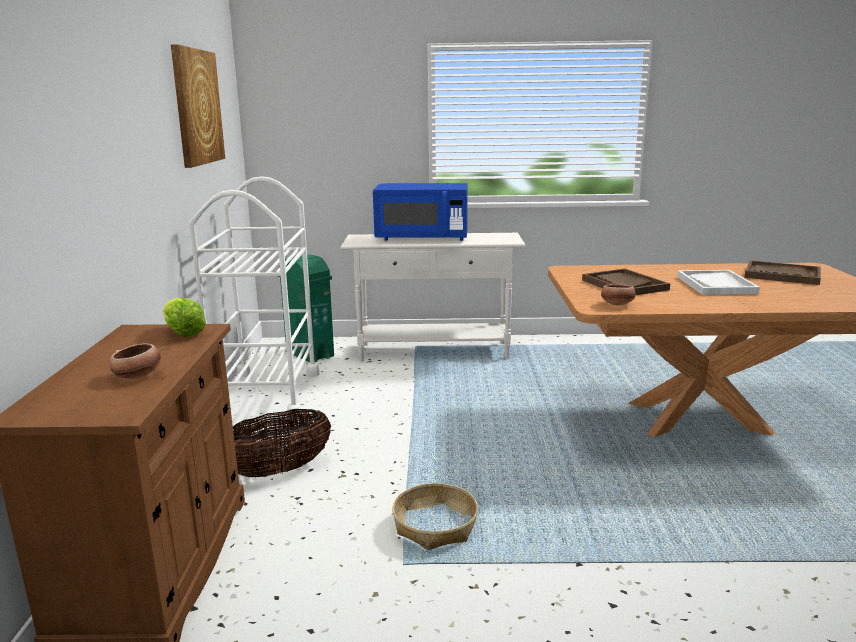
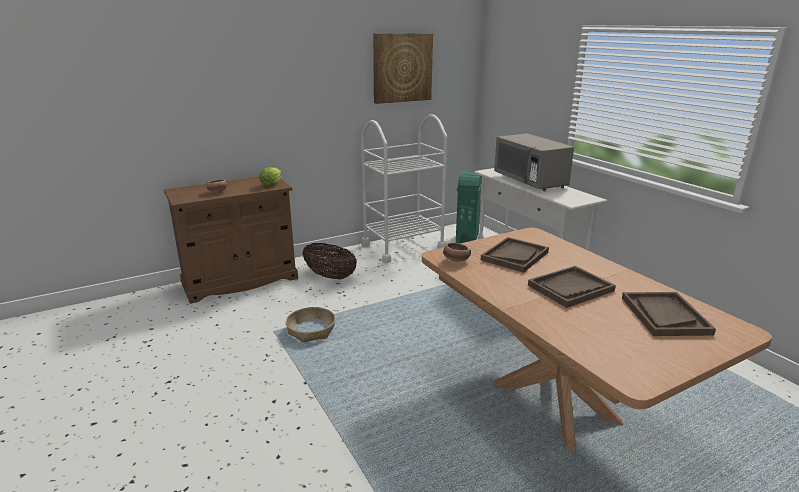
camera: 60 degrees right, 5 degrees up
blue microwave [373,183,468,241] -> grey microwave [494,133,574,191]
white tray [677,270,760,295] -> brown tray [528,266,616,308]

